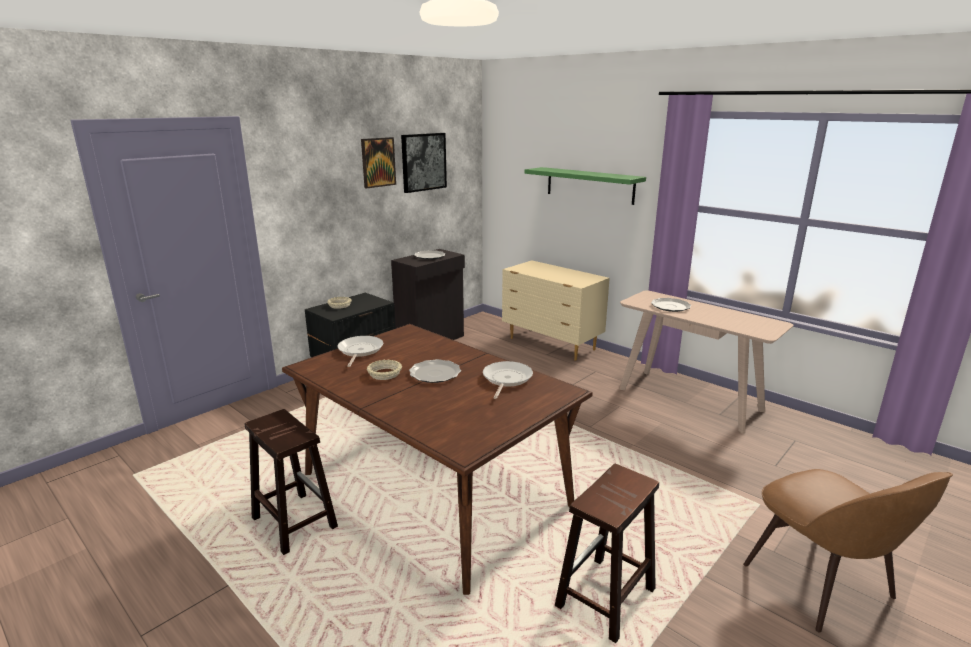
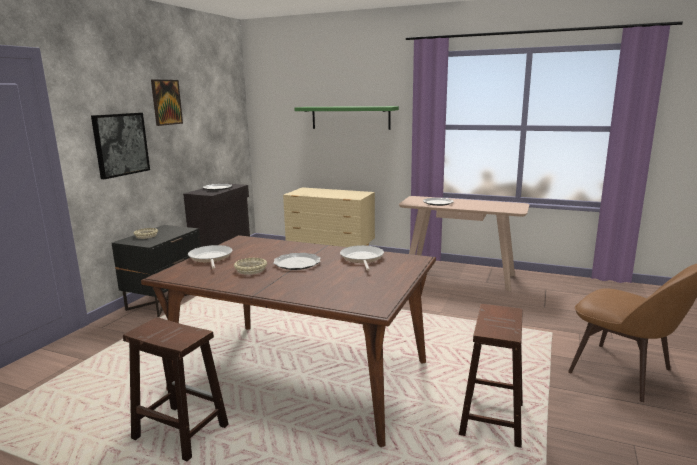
camera: 20 degrees left, 5 degrees down
picture [401,133,447,193] -> picture moved to [91,113,150,179]

